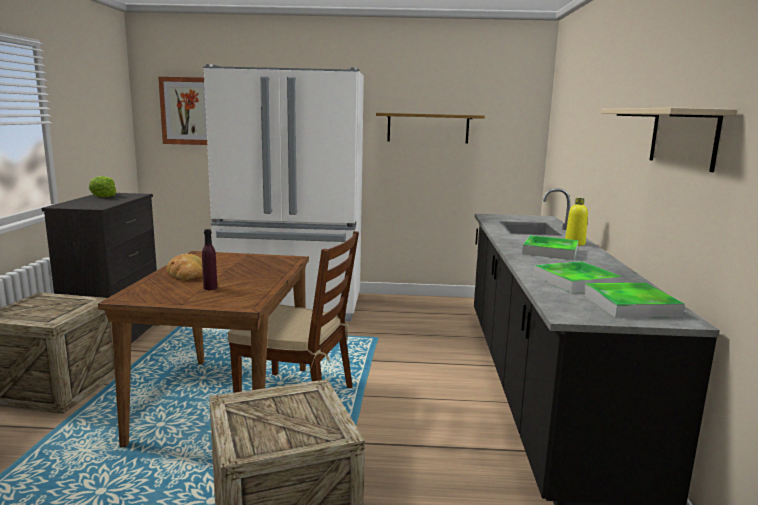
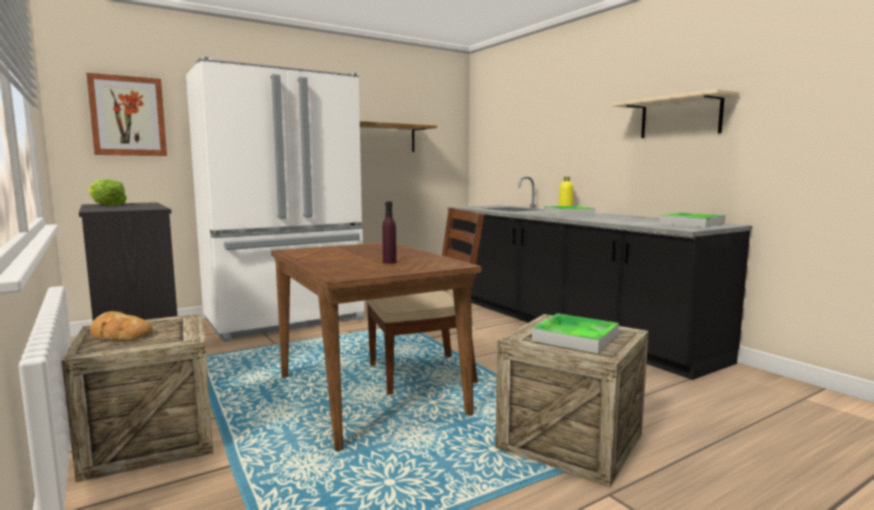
camera: 35 degrees left, 5 degrees down
bread [167,254,203,280] -> bread moved to [90,311,153,341]
tray [534,261,623,293] -> tray moved to [532,313,619,353]

